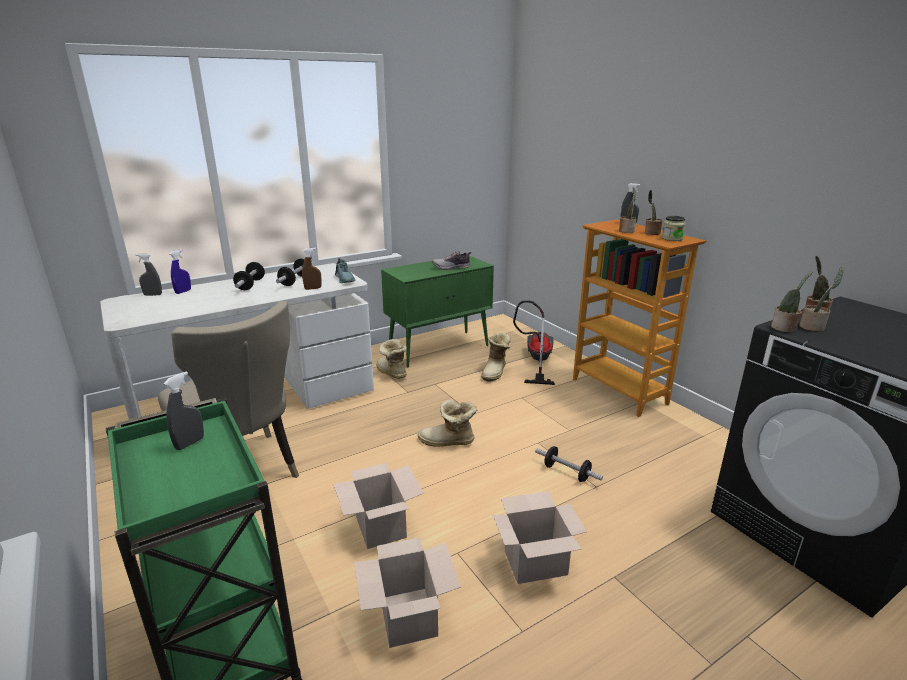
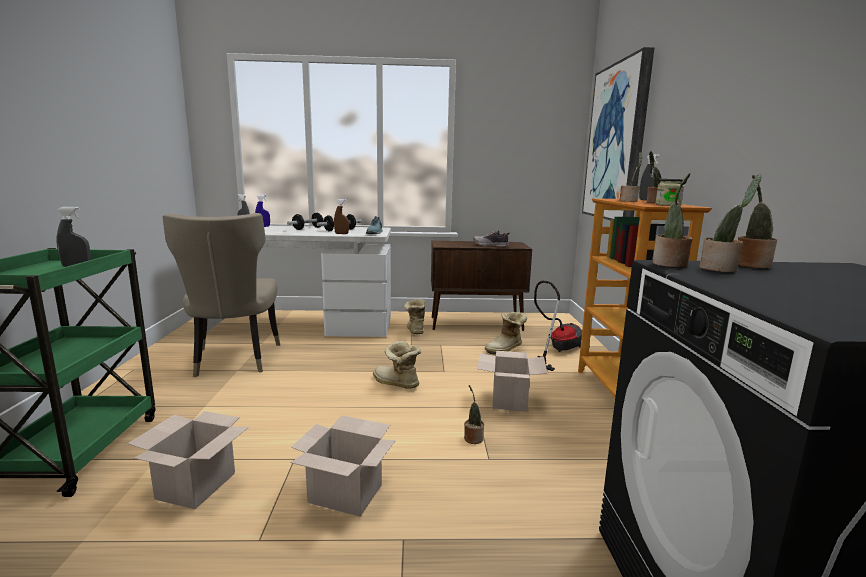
camera: 30 degrees right, 10 degrees down
cardboard box [334,463,424,549] -> cardboard box moved to [478,351,548,412]
green cabinet [381,256,494,368] -> brown cabinet [431,241,532,331]
dumbbell [535,446,603,482] -> potted plant [464,385,484,444]
none -> picture [582,47,654,220]

